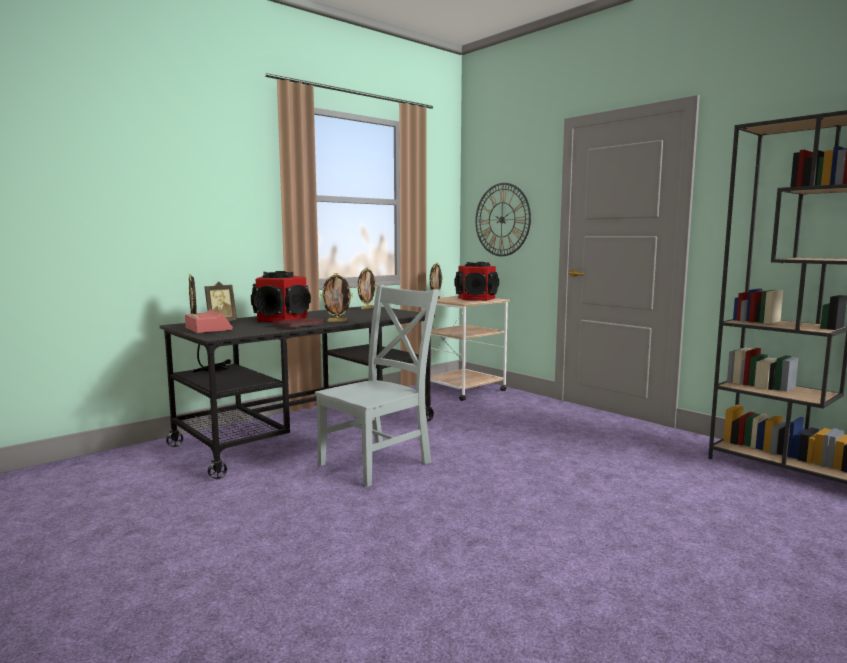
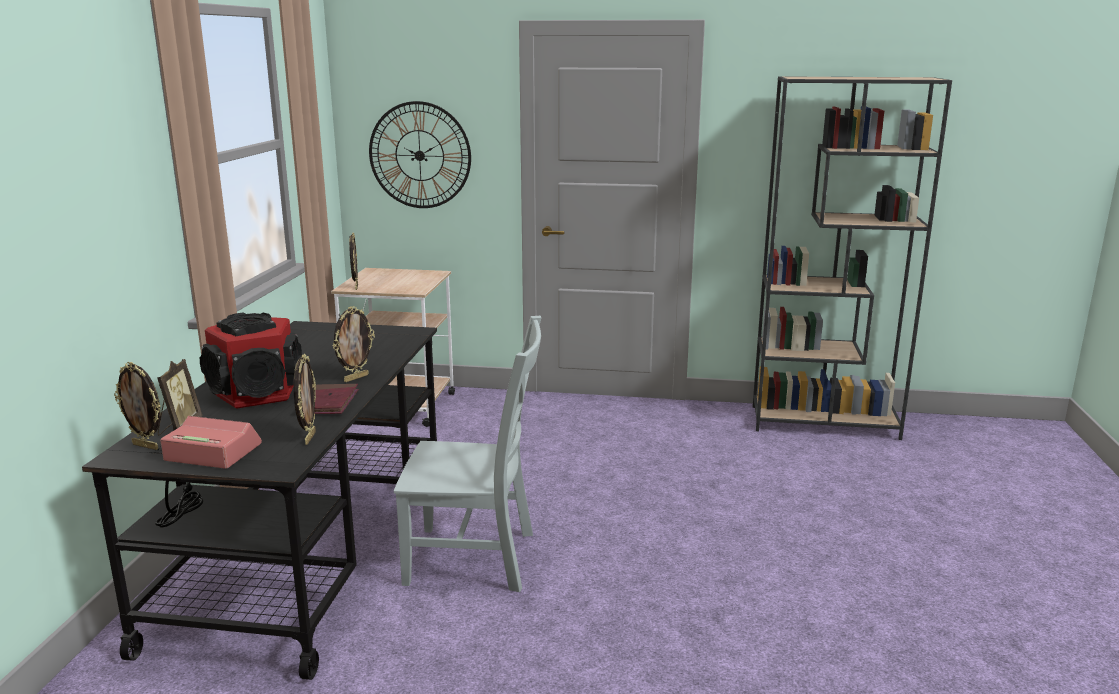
camera: 40 degrees left, 10 degrees up
grey chair [315,285,440,487] -> grey chair turned 90 degrees clockwise [394,316,542,592]
picture frame [357,267,377,309] -> picture frame moved to [294,354,316,445]
speaker [455,262,499,301] -> none

